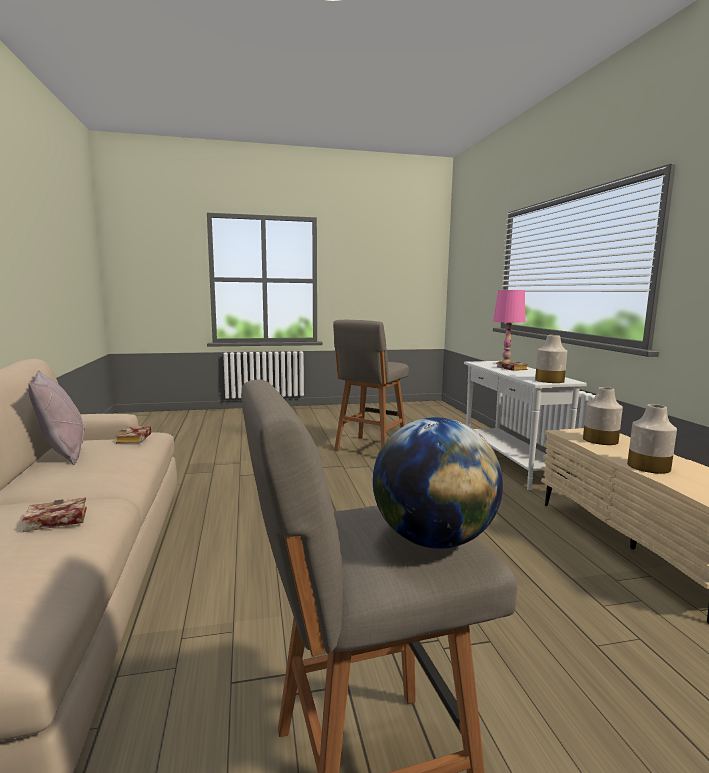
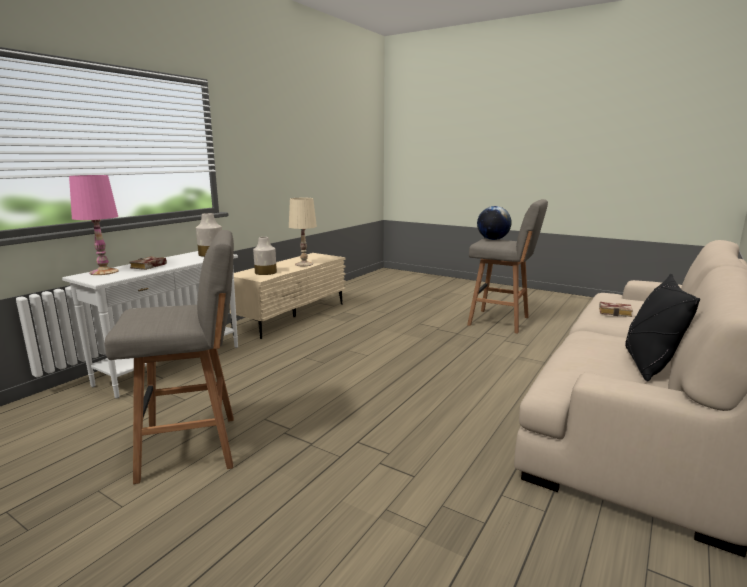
camera: 135 degrees left, 5 degrees up
purple pillow [28,370,85,465] -> black pillow [625,274,700,381]
book [116,426,152,443] -> none
beige vase [627,404,677,474] -> beige table lamp [289,198,317,266]

